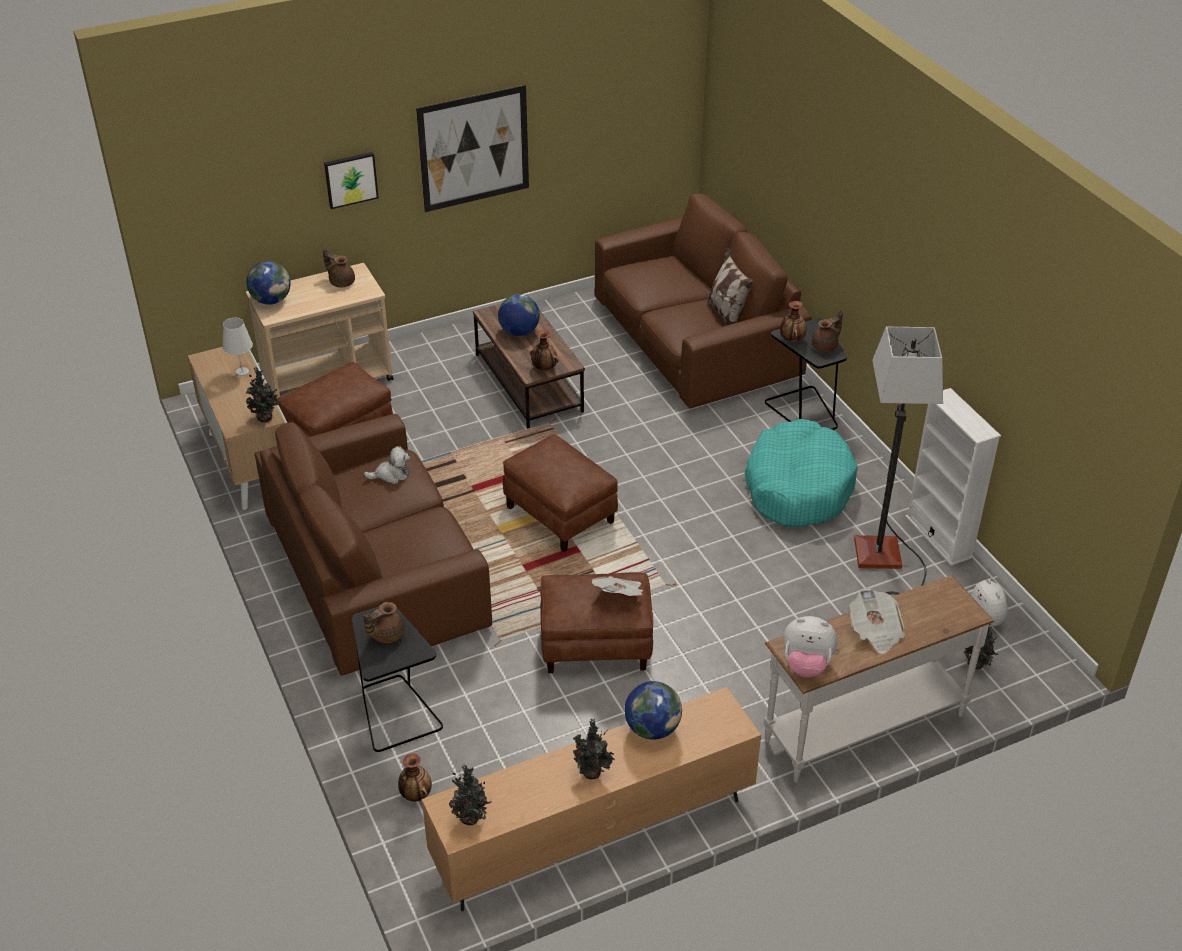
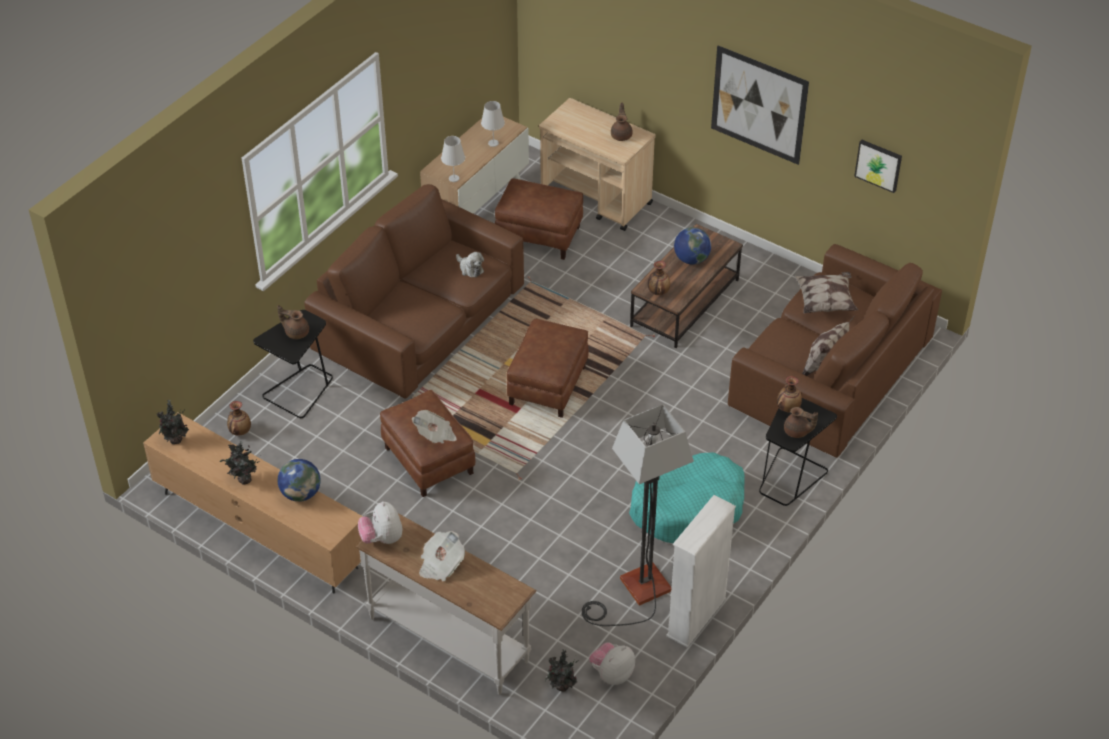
camera: 60 degrees right, 5 degrees up
globe [246,261,290,305] -> none
potted plant [246,367,279,422] -> white table lamp [441,136,465,182]
picture [324,152,379,209] -> picture moved to [854,140,902,193]
none -> pillow [795,272,858,314]

